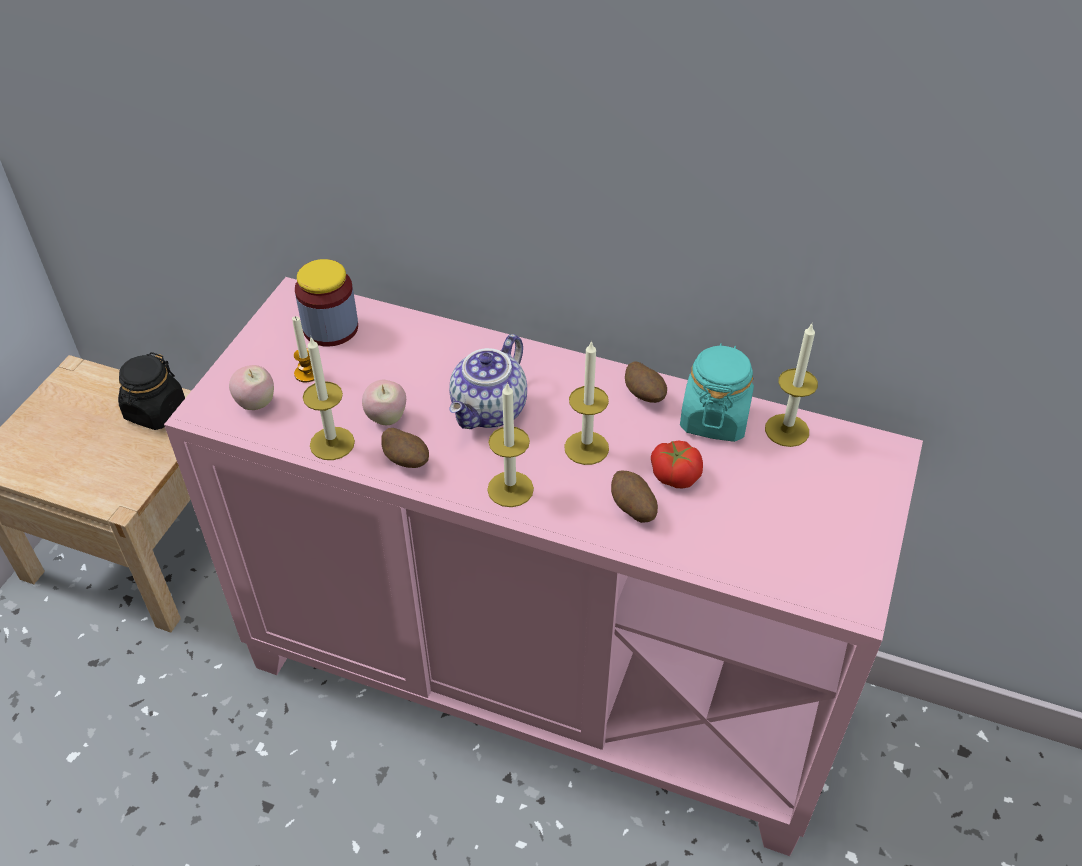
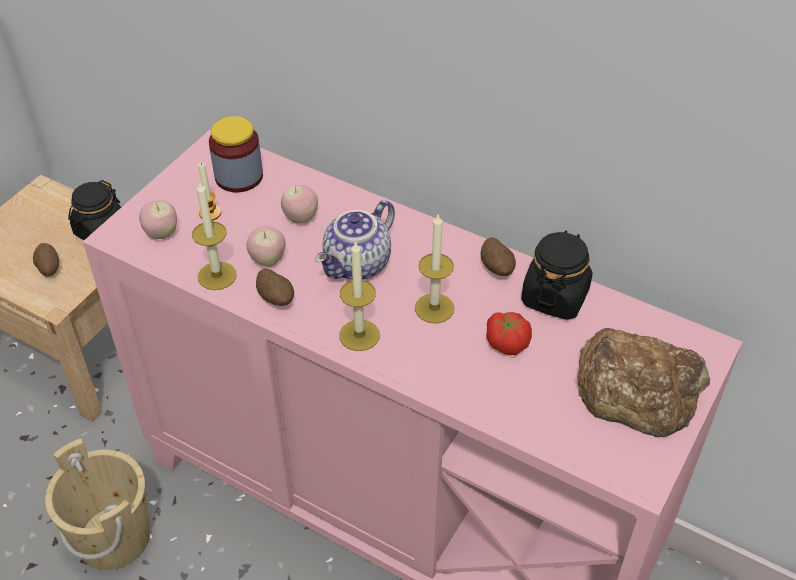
camera: 10 degrees right, 0 degrees up
potato [611,471,658,523] -> potato moved to [33,243,59,276]
turquoise jar [680,343,754,442] -> black jar [521,230,593,320]
candle [765,324,818,447] -> none
none -> beige bucket [45,438,150,570]
none -> apple [281,185,318,224]
none -> bread [577,328,710,437]

